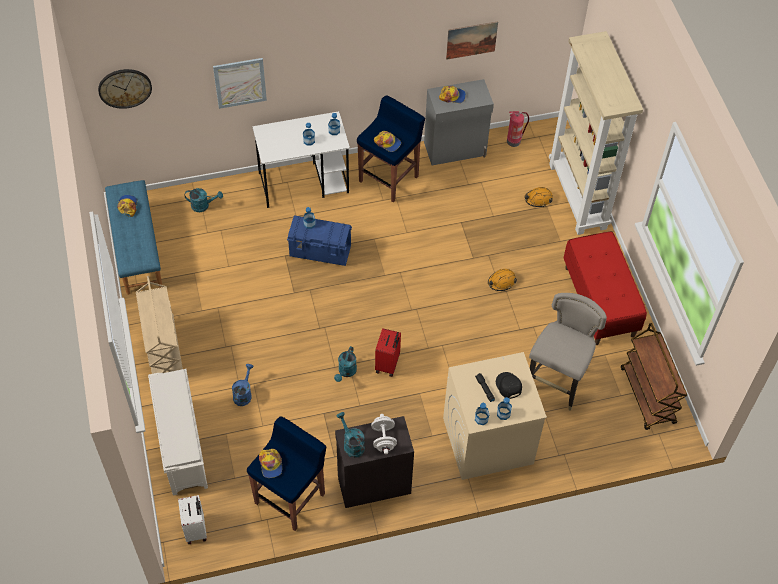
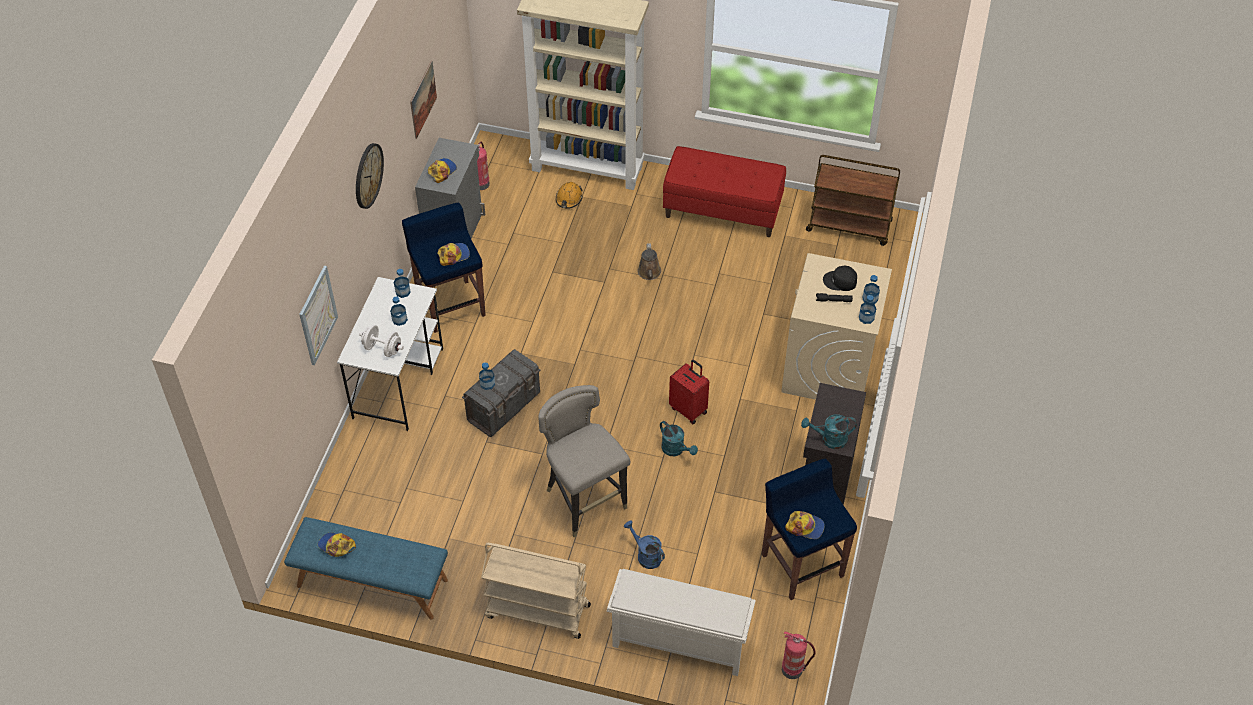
camera: 60 degrees left, 5 degrees down
wall clock [98,69,152,109] -> wall clock moved to [356,143,384,209]
white suitcase [178,495,207,544] -> fire extinguisher [782,631,815,679]
turquoise watering can [184,188,223,212] -> none
blue storage box [287,215,352,266] -> grey storage box [462,349,541,437]
white dumbbell [371,414,397,454] -> white dumbbell moved to [359,325,404,357]
orange hard hat [488,269,517,291] -> brown watering can [638,243,661,280]
grey stool [529,293,607,411] -> grey stool moved to [538,385,630,537]

